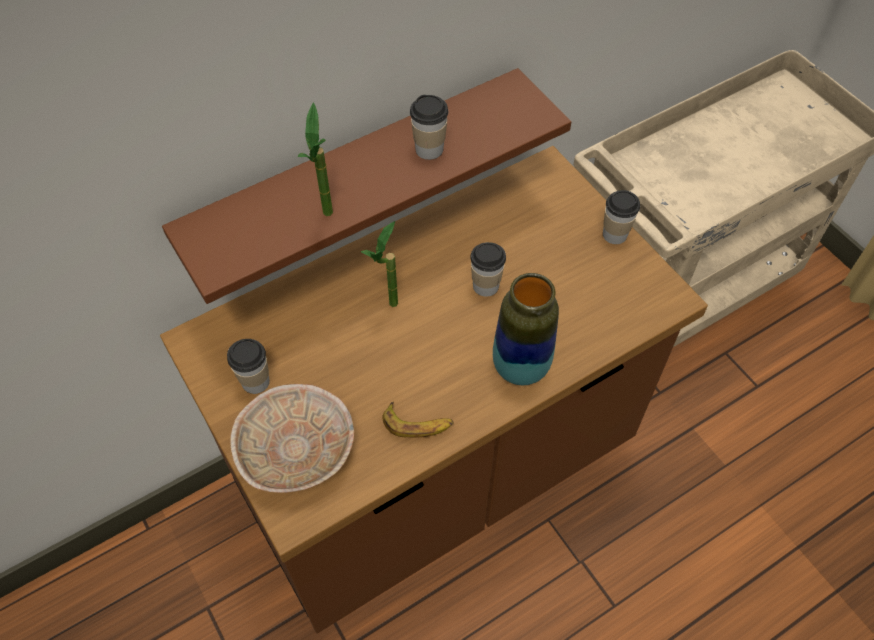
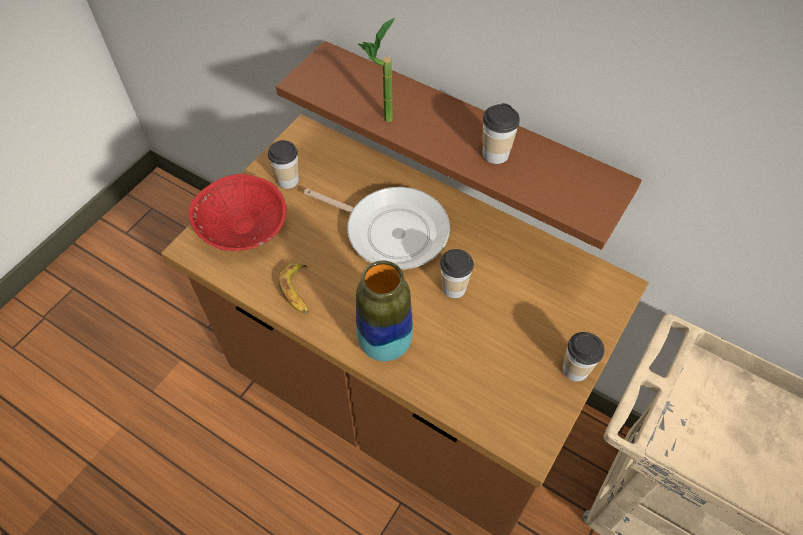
camera: 65 degrees right, 0 degrees up
beige bowl [230,384,354,493] -> red bowl [189,174,287,251]
potted plant [360,221,398,307] -> frying pan [304,187,450,270]

